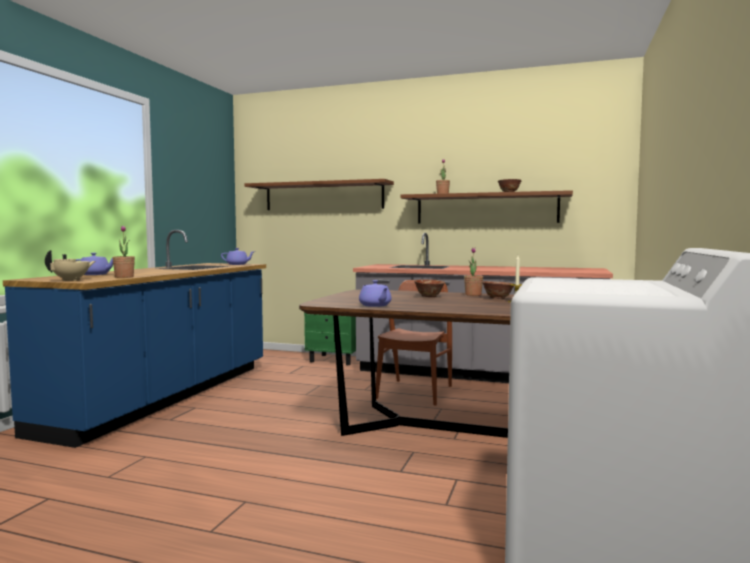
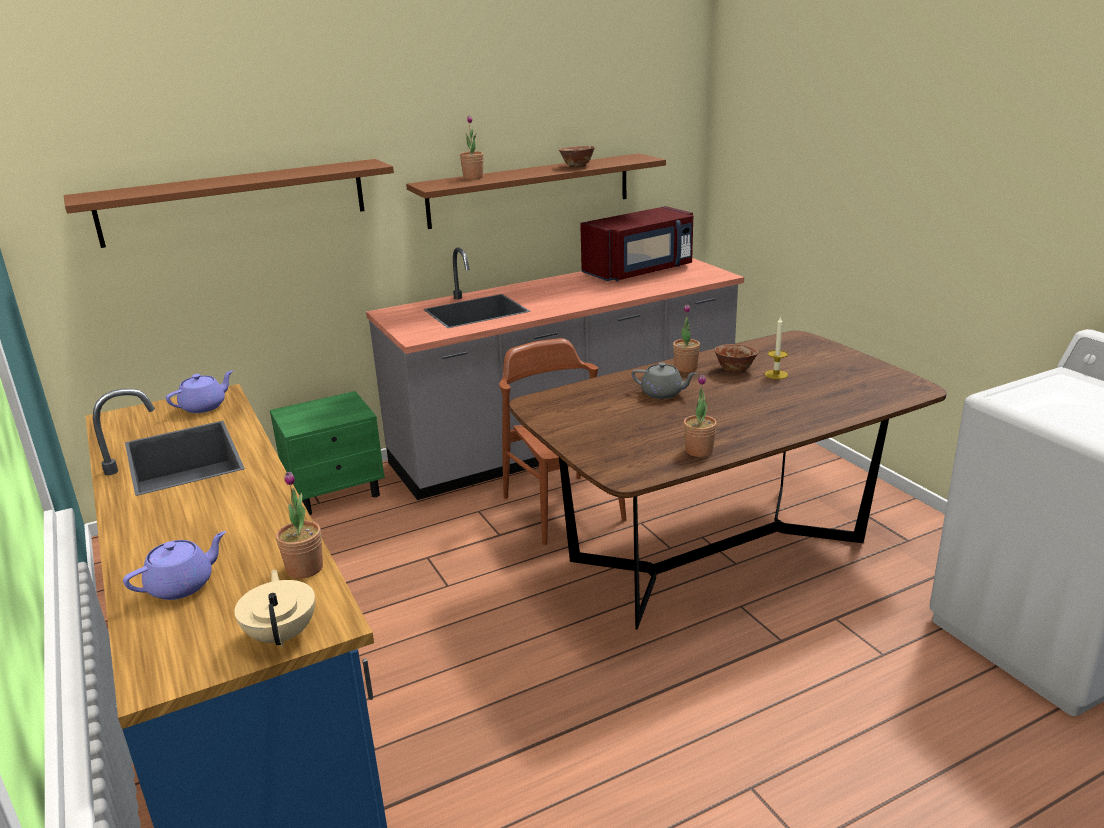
camera: 45 degrees left, 20 degrees up
purple teapot [359,280,392,307] -> potted plant [683,375,717,457]
bowl [415,279,445,297] -> grey teapot [632,362,698,399]
none -> red microwave [580,206,693,281]

